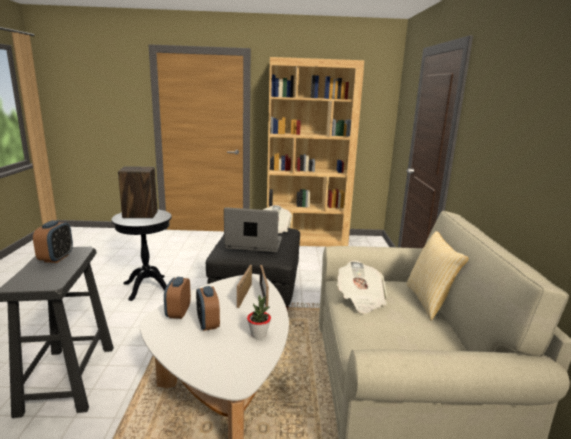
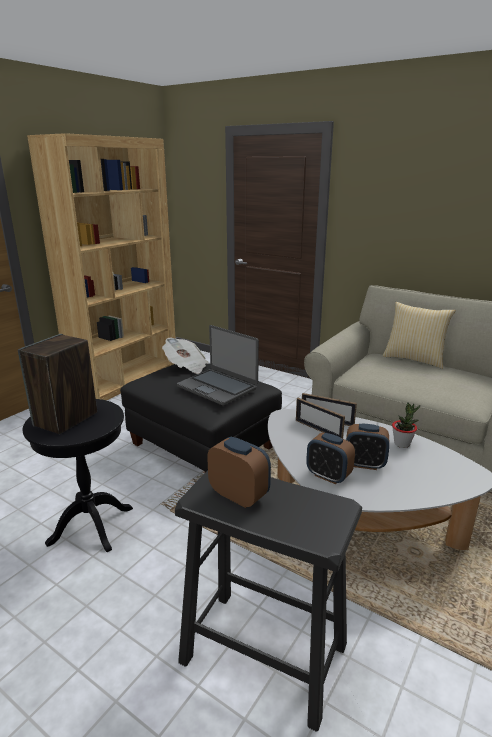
camera: 55 degrees left, 5 degrees up
laptop [224,207,282,253] -> laptop turned 90 degrees counterclockwise [177,325,259,406]
newspaper [337,261,387,314] -> none

